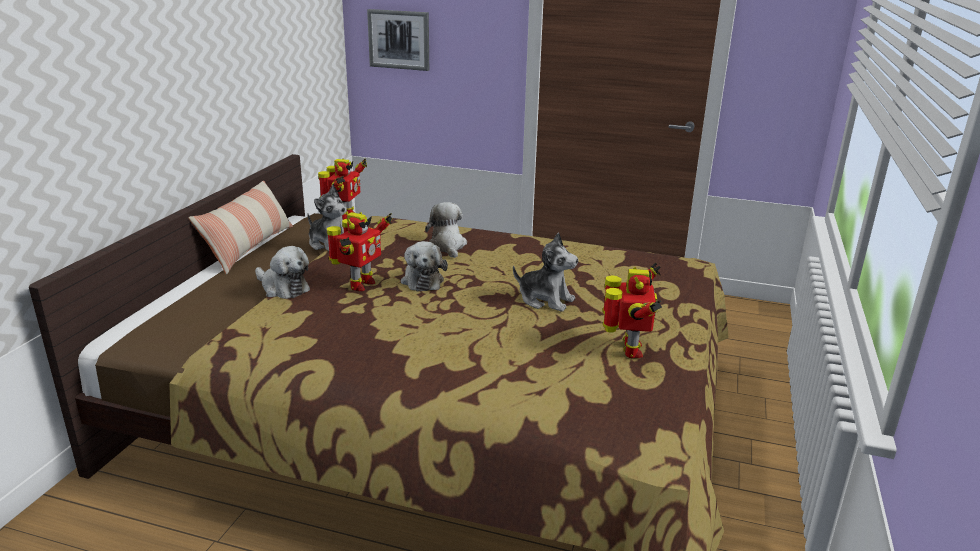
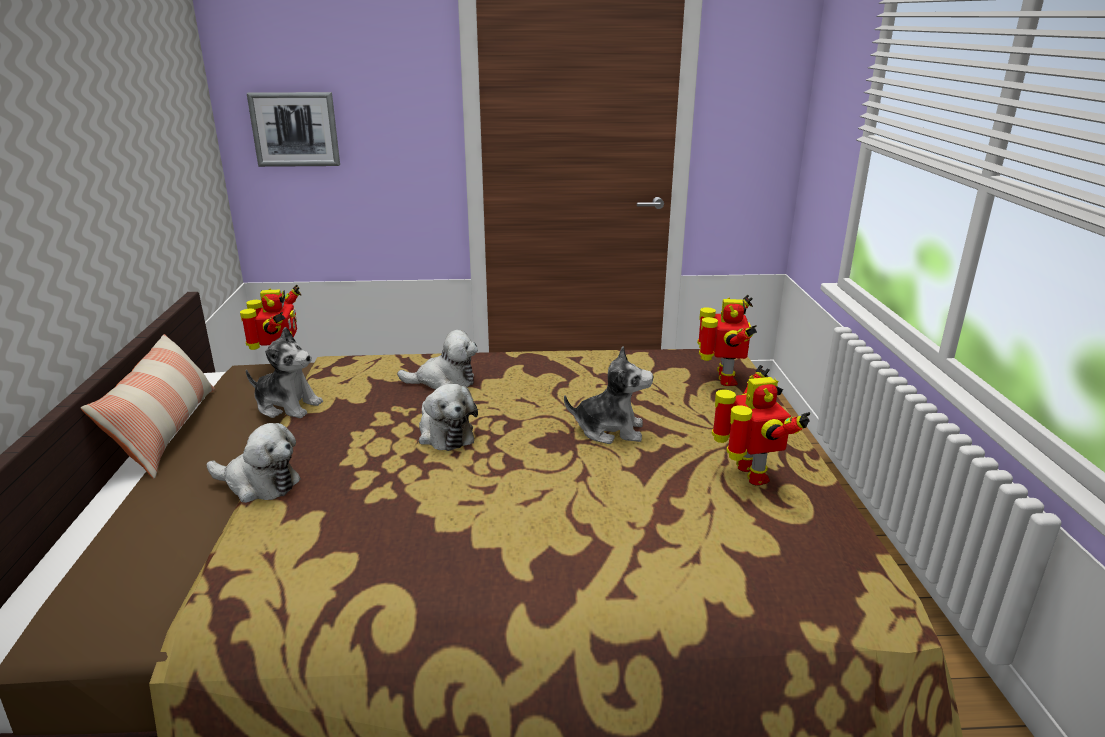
camera: 20 degrees left, 0 degrees up
toy robot [327,212,393,291] -> toy robot moved to [697,295,757,386]
plush toy [425,202,467,258] -> plush toy turned 120 degrees clockwise [397,330,478,389]

